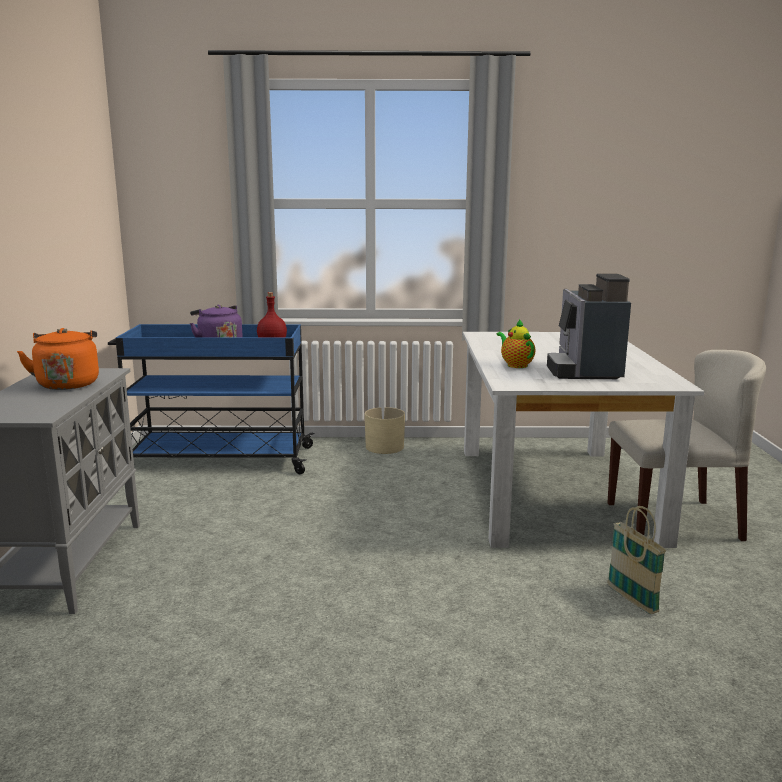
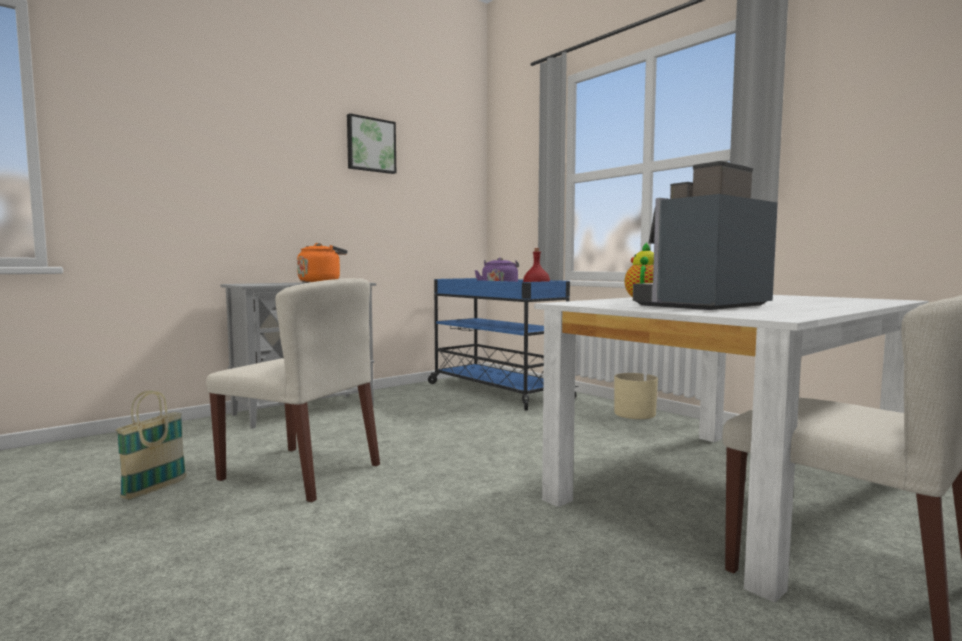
camera: 50 degrees right, 10 degrees down
basket [607,506,667,614] -> basket moved to [116,390,187,500]
none -> beige chair [206,278,380,502]
none -> picture [347,113,396,174]

